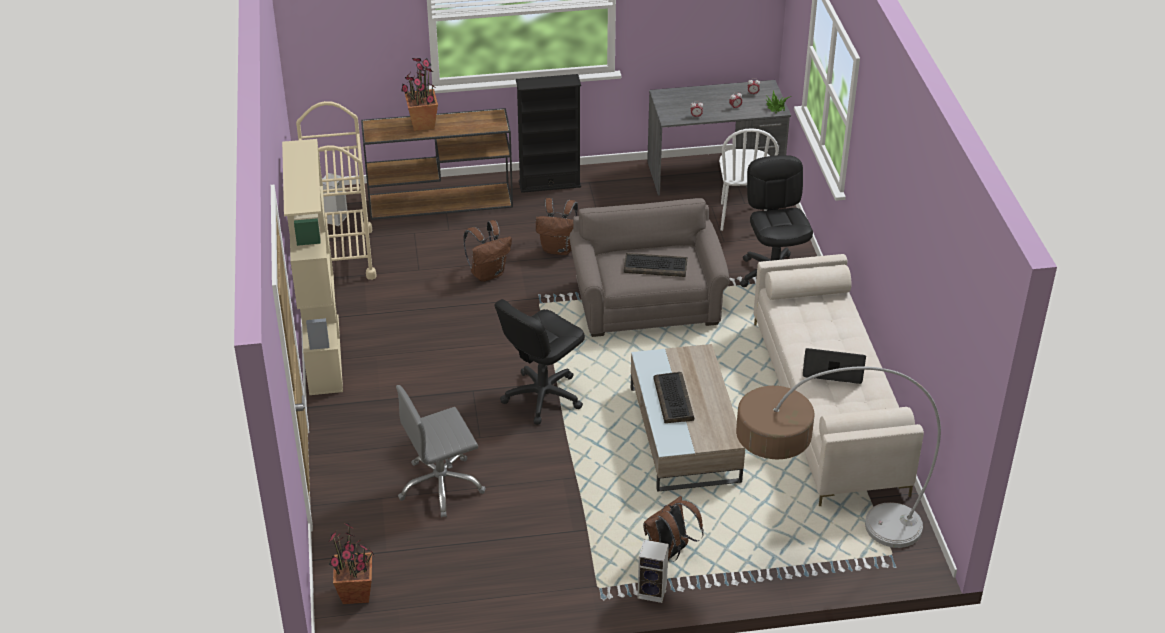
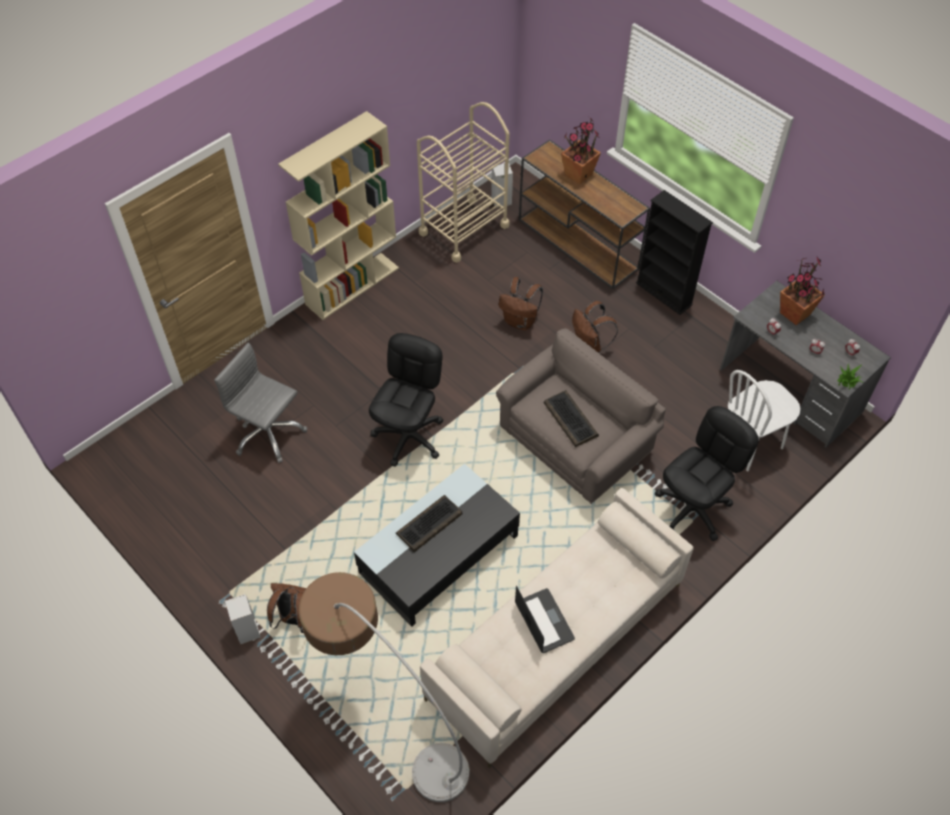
camera: 55 degrees right, 15 degrees up
potted plant [328,522,376,604] -> potted plant moved to [780,257,825,325]
black office chair [495,299,585,425] -> black office chair turned 105 degrees clockwise [369,333,443,467]
beige coffee table [631,344,745,492] -> black coffee table [354,464,520,626]

